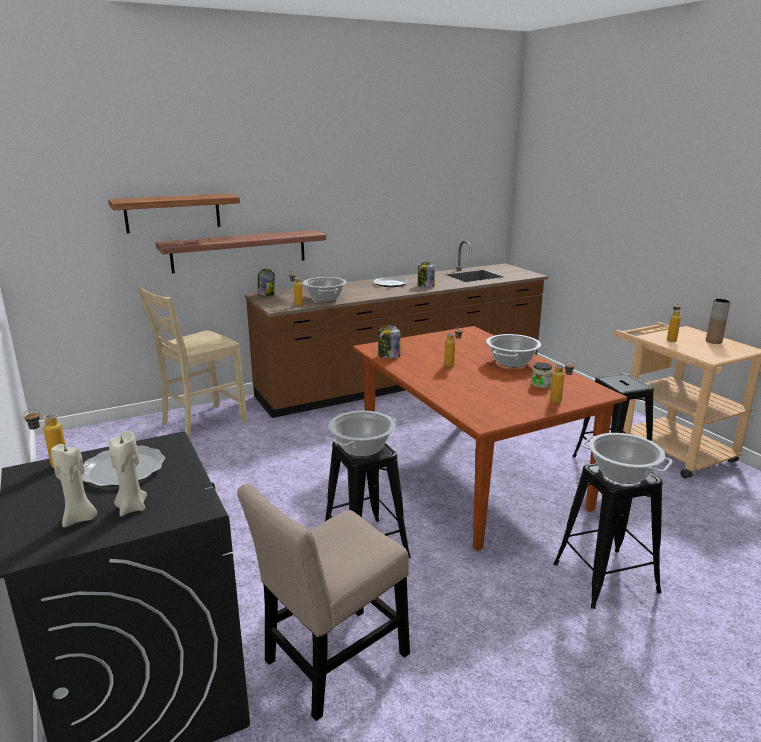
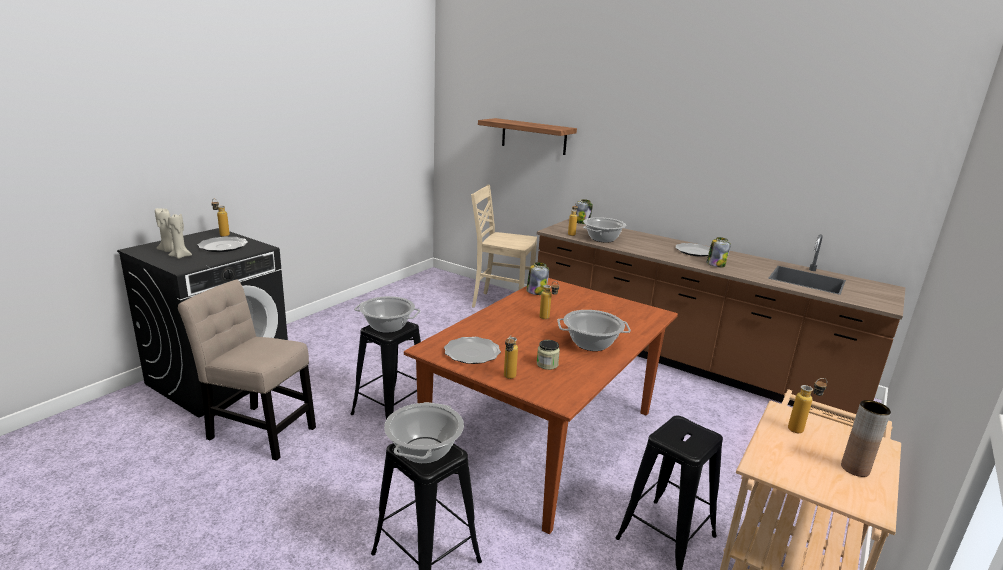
camera: 60 degrees right, 0 degrees up
shelf [155,230,326,273] -> none
none -> plate [444,337,501,364]

